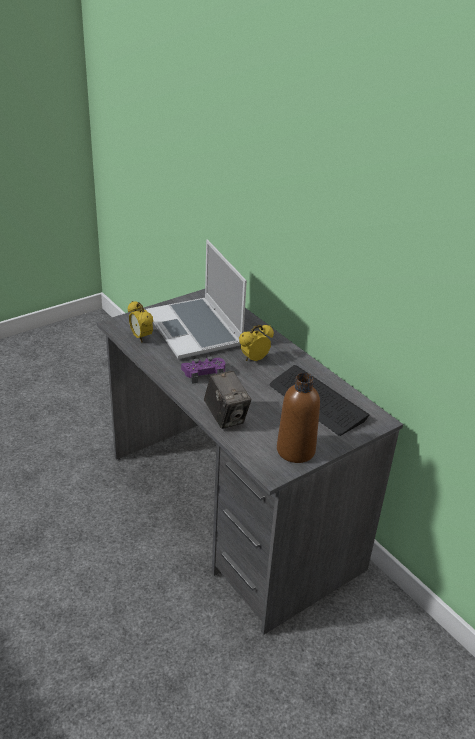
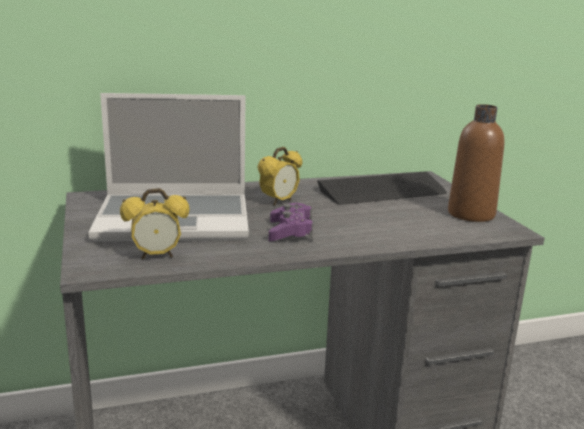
camera: 70 degrees left, 15 degrees down
camera [204,371,251,429] -> none
alarm clock [239,325,274,361] -> alarm clock turned 120 degrees counterclockwise [258,147,302,206]

